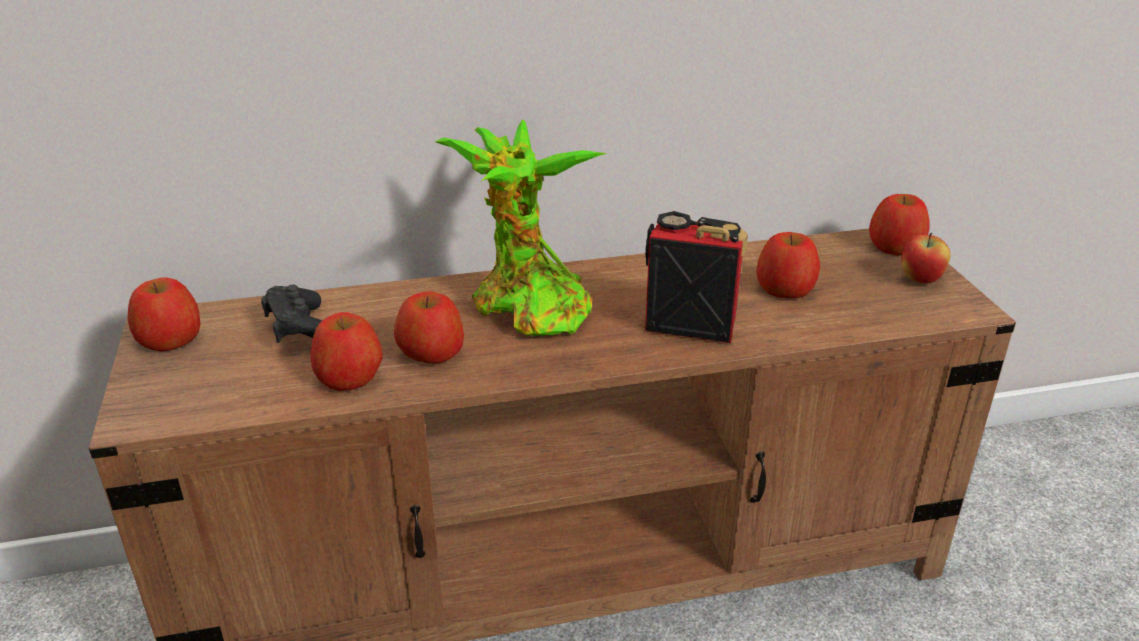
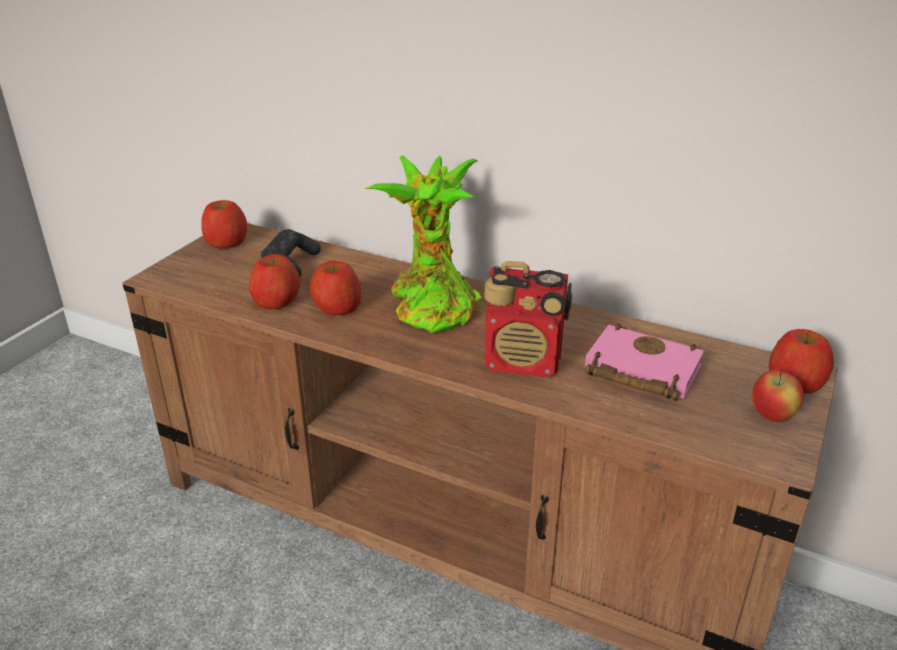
camera: 40 degrees right, 0 degrees up
radio [645,211,748,343] -> radio turned 135 degrees clockwise [485,261,572,377]
apple [756,232,820,299] -> pink book [585,323,704,401]

